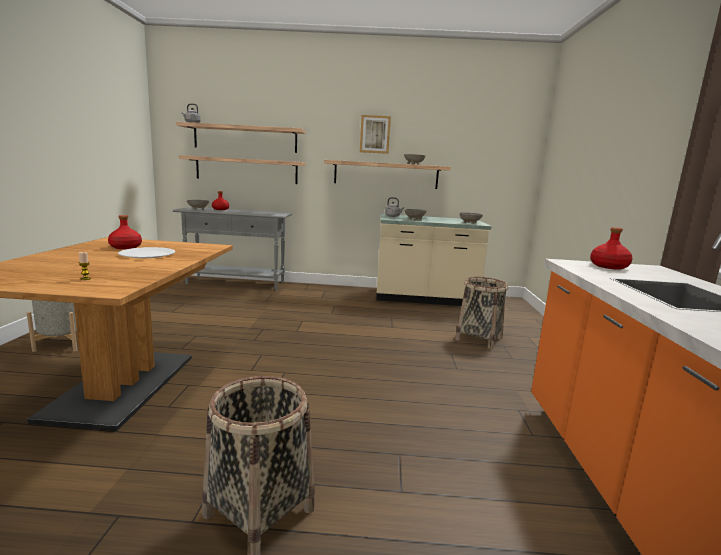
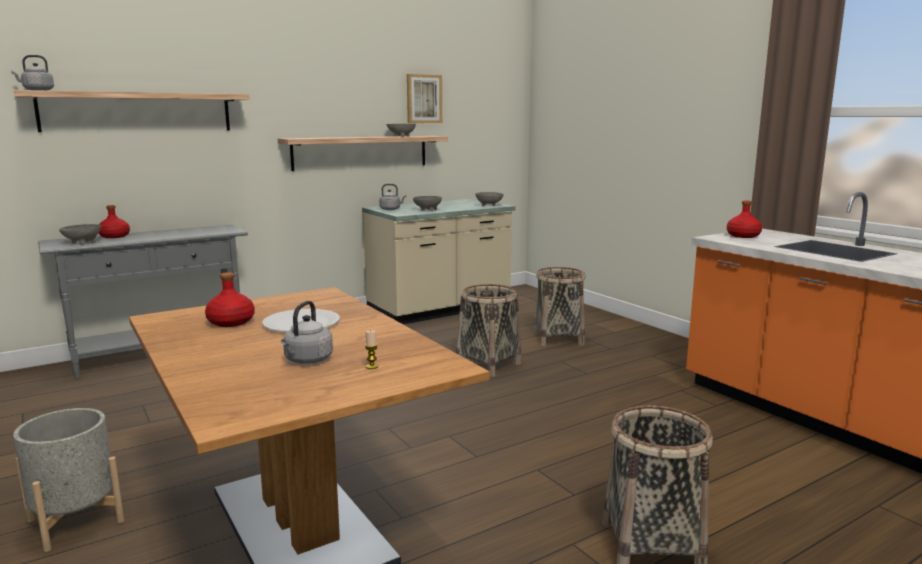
camera: 35 degrees left, 0 degrees up
shelf [179,155,306,184] -> none
picture [360,115,391,154] -> picture moved to [407,74,442,123]
none -> grey kettle [281,301,333,364]
none -> basket [456,284,522,377]

